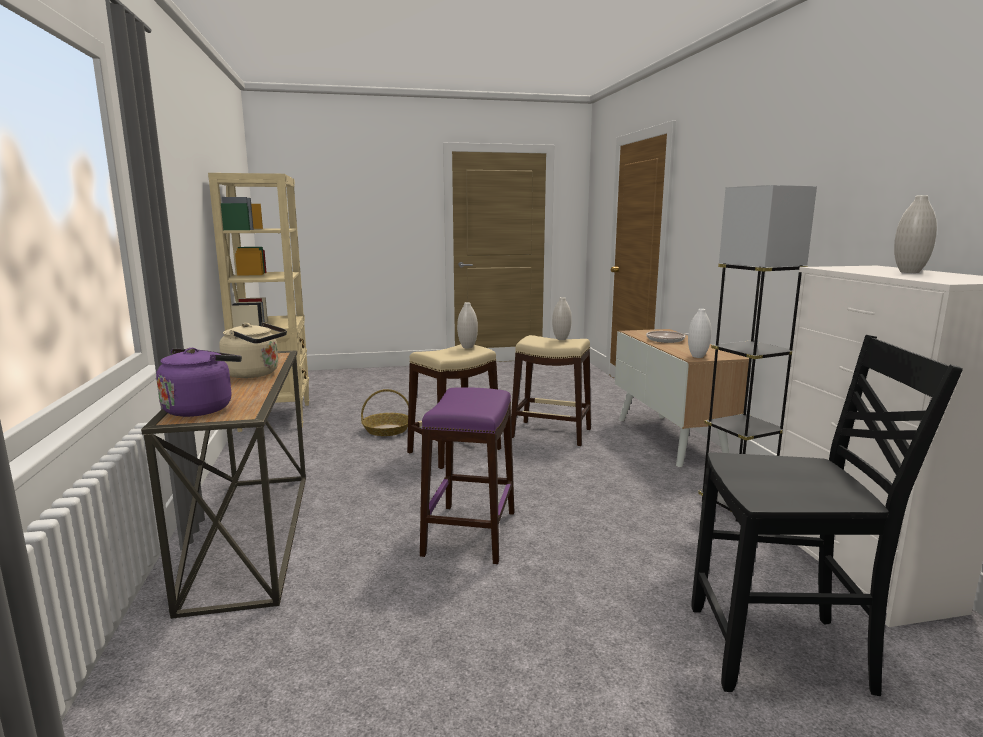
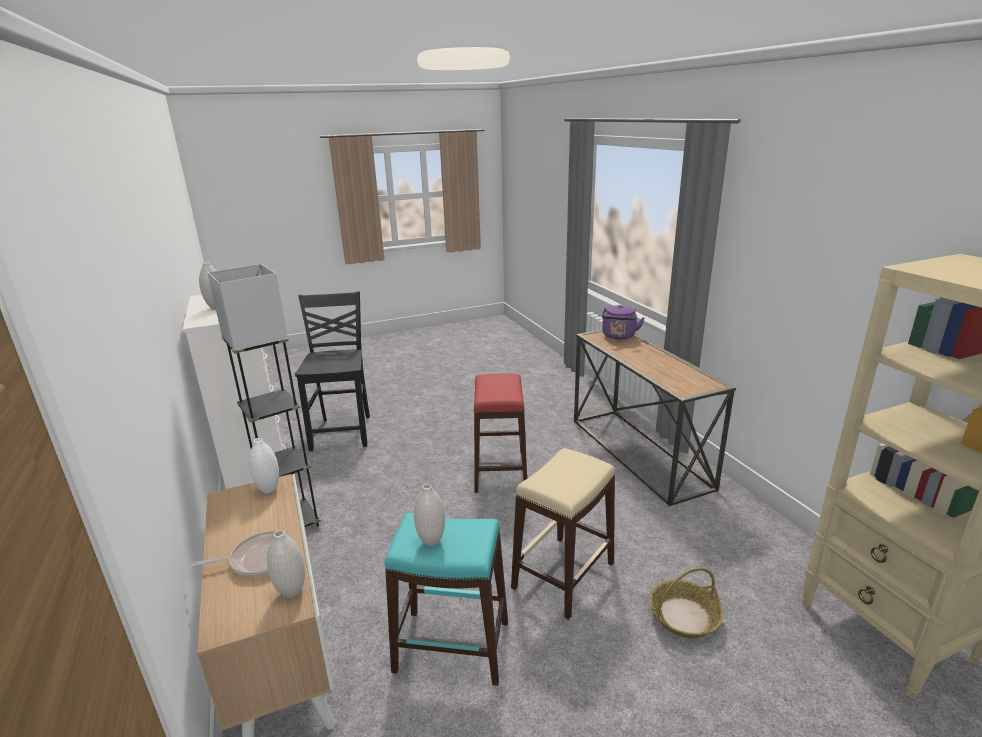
camera: 170 degrees right, 10 degrees up
beige kettle [219,322,287,378] -> none
purple stool [420,387,514,564] -> red stool [474,374,527,493]
white vase [457,302,478,348] -> white vase moved to [267,530,305,598]
beige stool [511,335,591,446] -> turquoise stool [385,512,508,686]
black chair [691,335,963,696] -> black chair turned 90 degrees clockwise [295,291,370,451]

